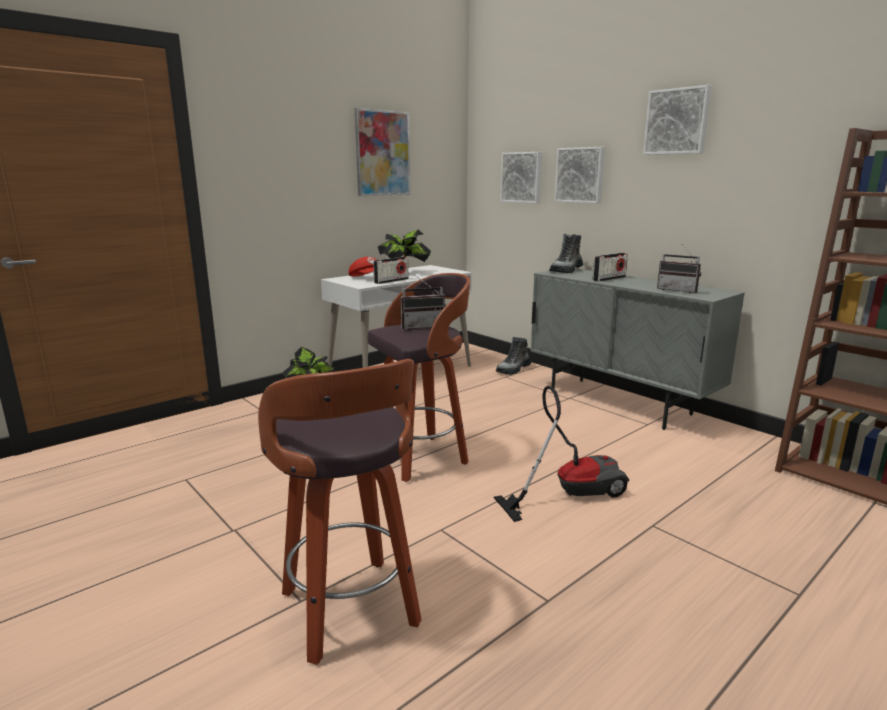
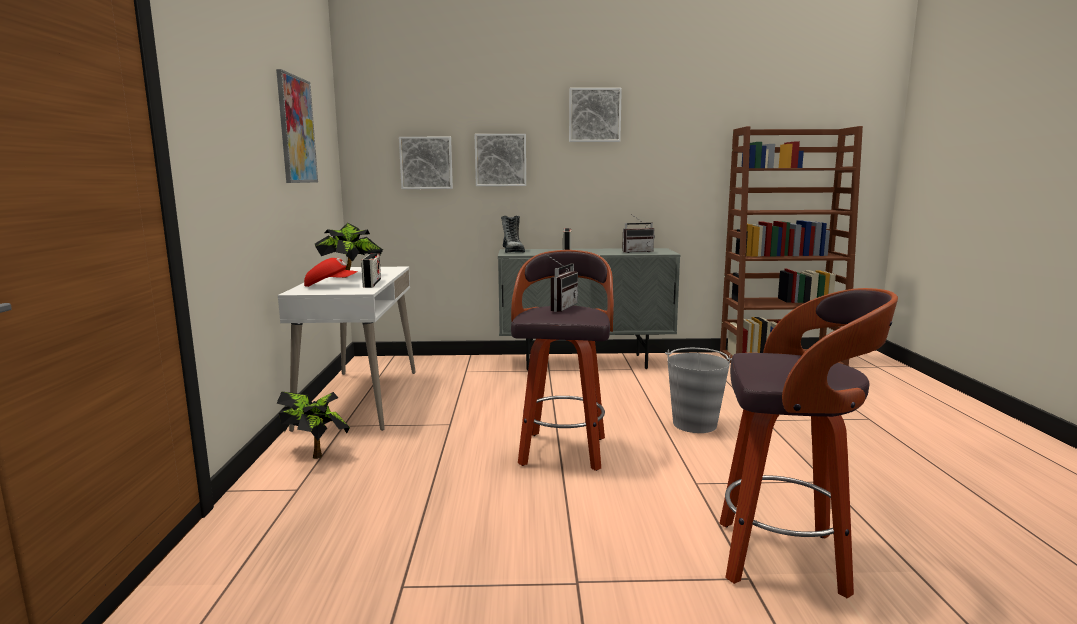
camera: 50 degrees left, 5 degrees down
vacuum cleaner [494,386,629,522] -> grey bucket [665,348,732,433]
boot [496,337,531,375] -> none

